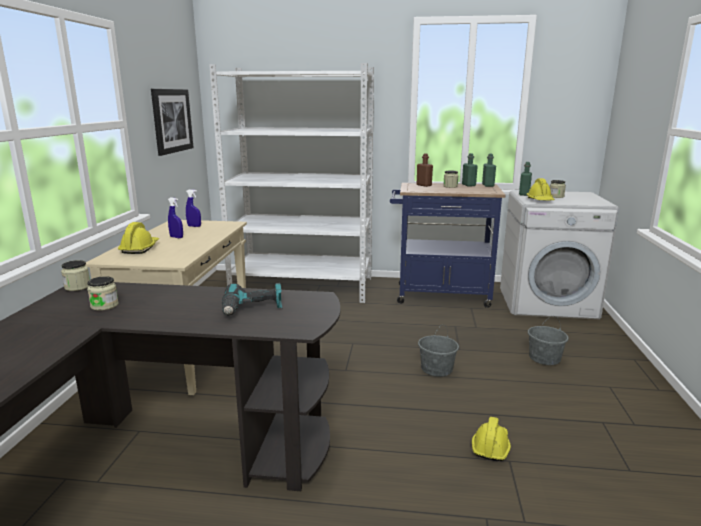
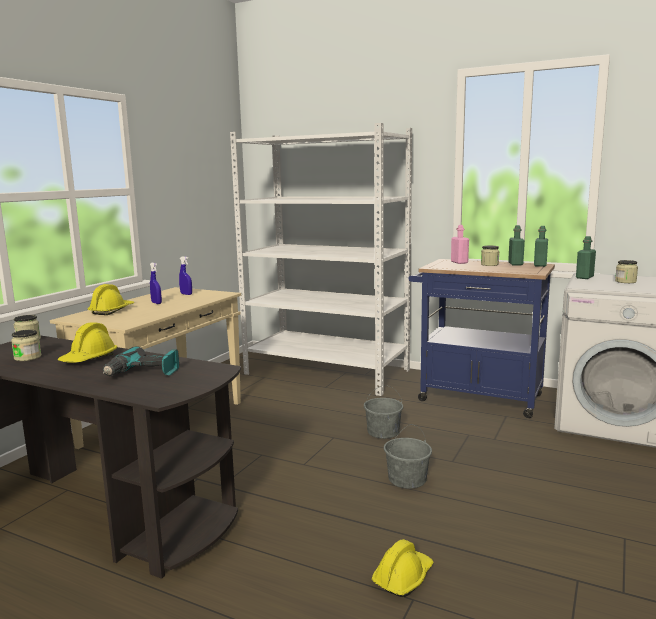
camera: 20 degrees right, 5 degrees down
picture [151,89,194,156] -> none
brown bottle [417,153,433,187] -> pink bottle [451,225,469,264]
yellow hard hat [526,178,555,201] -> yellow hard hat moved to [58,322,118,363]
grey bucket [528,316,569,365] -> grey bucket moved to [364,385,403,439]

